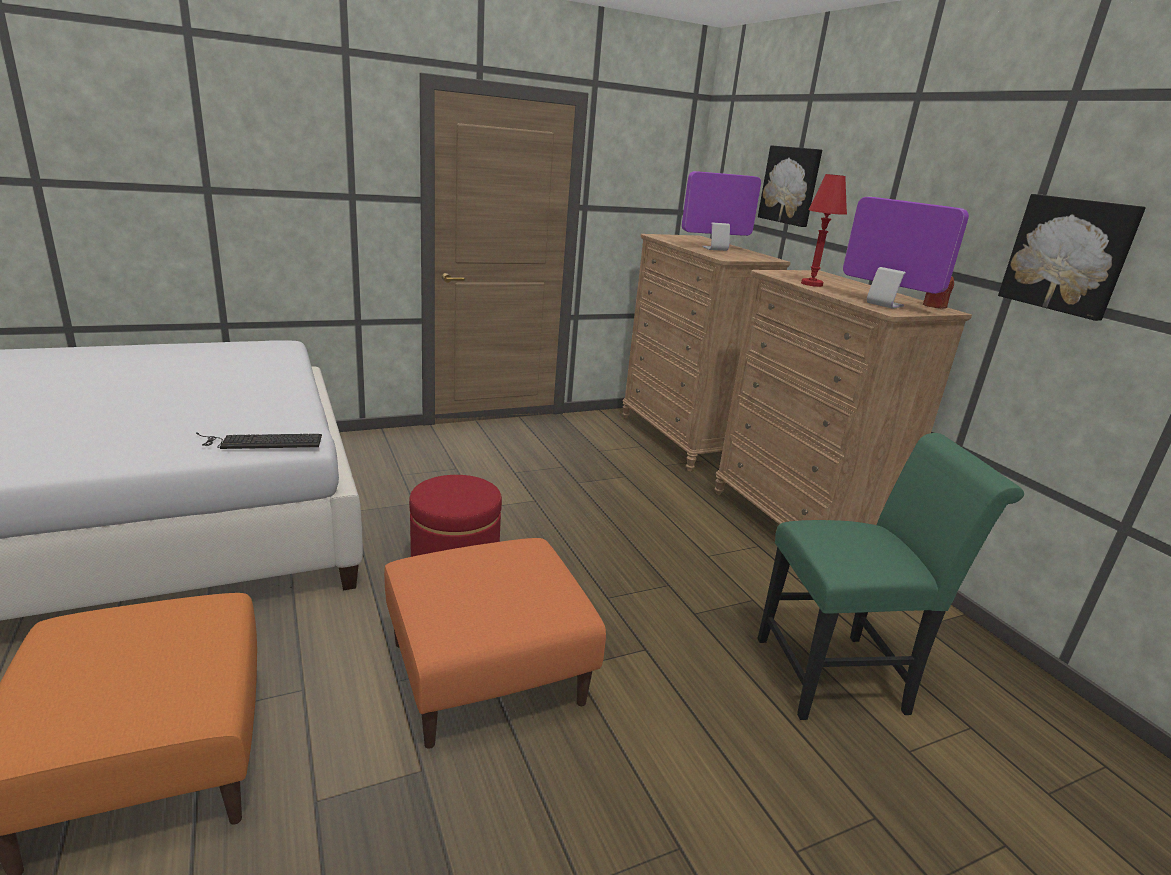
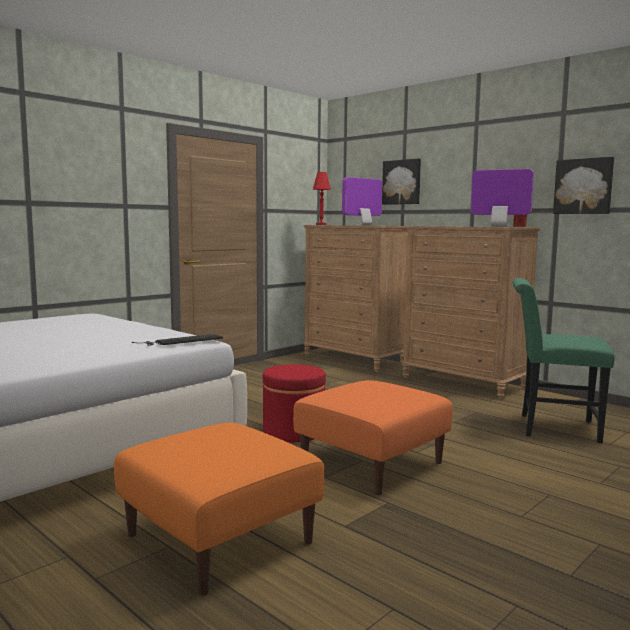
camera: 20 degrees left, 15 degrees down
green chair [757,433,1024,720] -> green chair turned 135 degrees counterclockwise [512,278,615,443]
red table lamp [801,174,847,287] -> red table lamp moved to [313,172,331,225]

